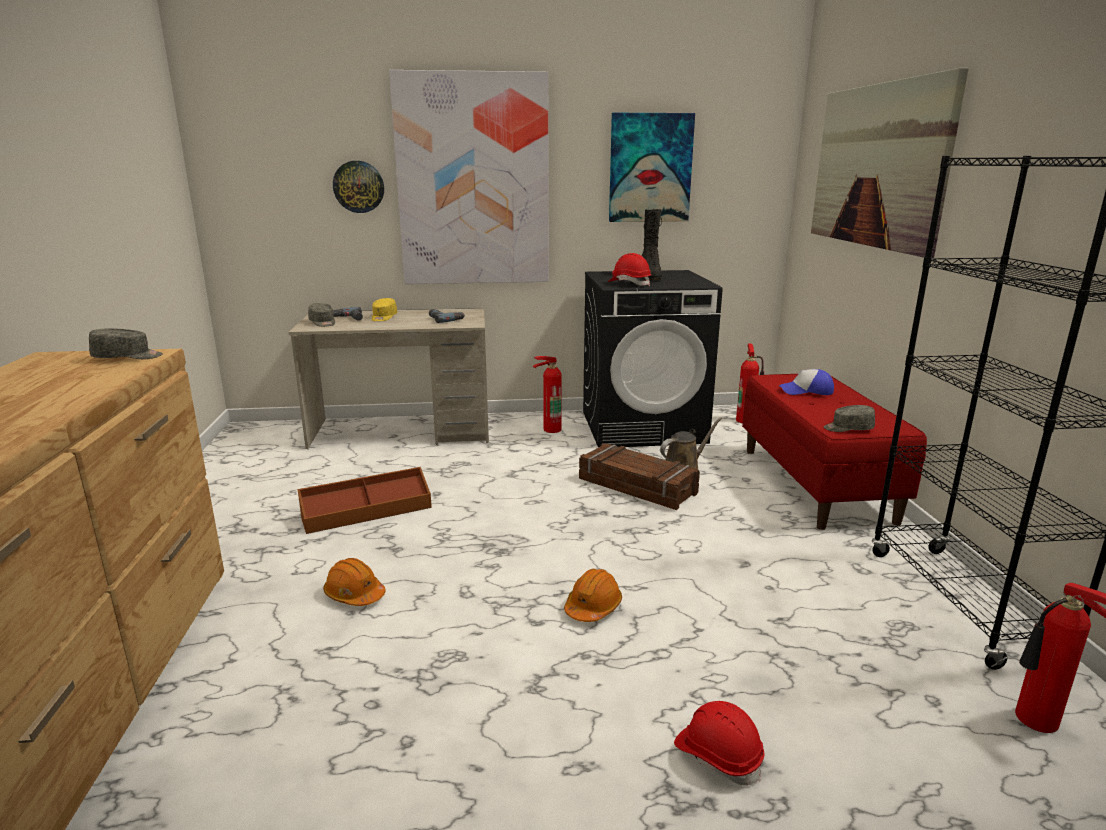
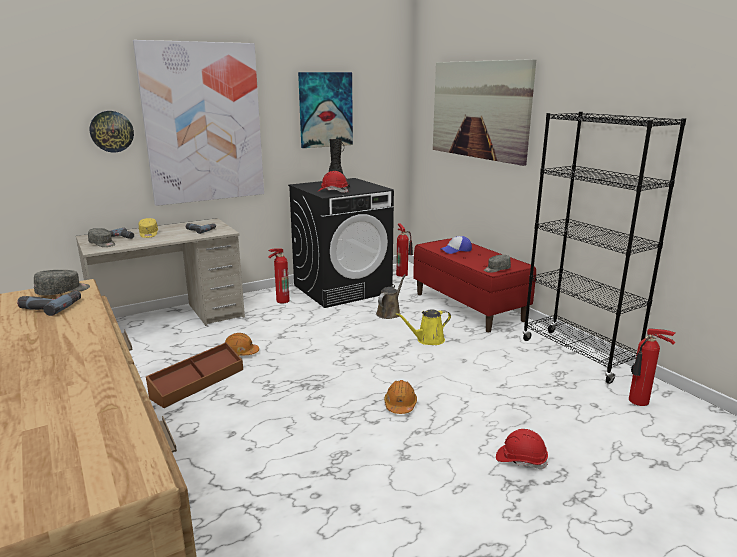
camera: 25 degrees left, 0 degrees up
orange hard hat [323,558,386,606] -> orange hard hat moved to [225,333,259,356]
crate [579,443,700,510] -> none
none -> power drill [17,291,81,316]
none -> yellow watering can [396,309,451,345]

